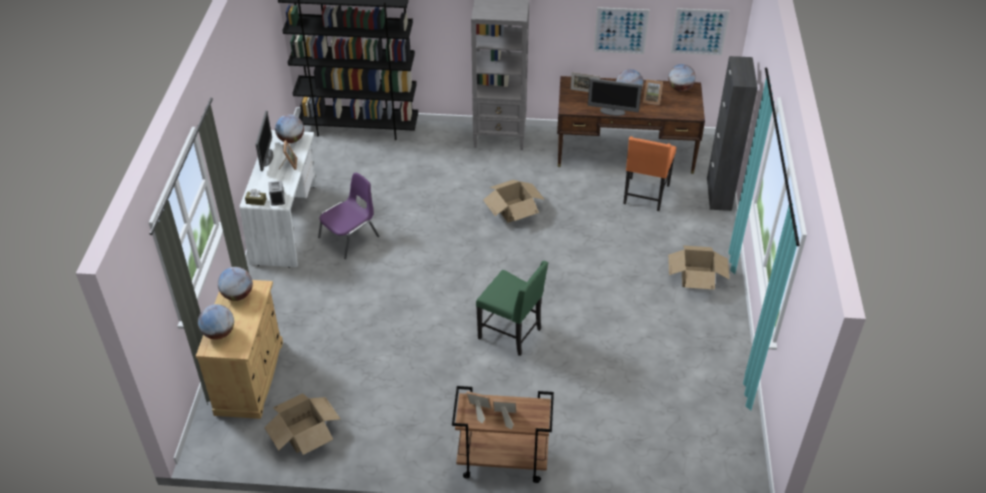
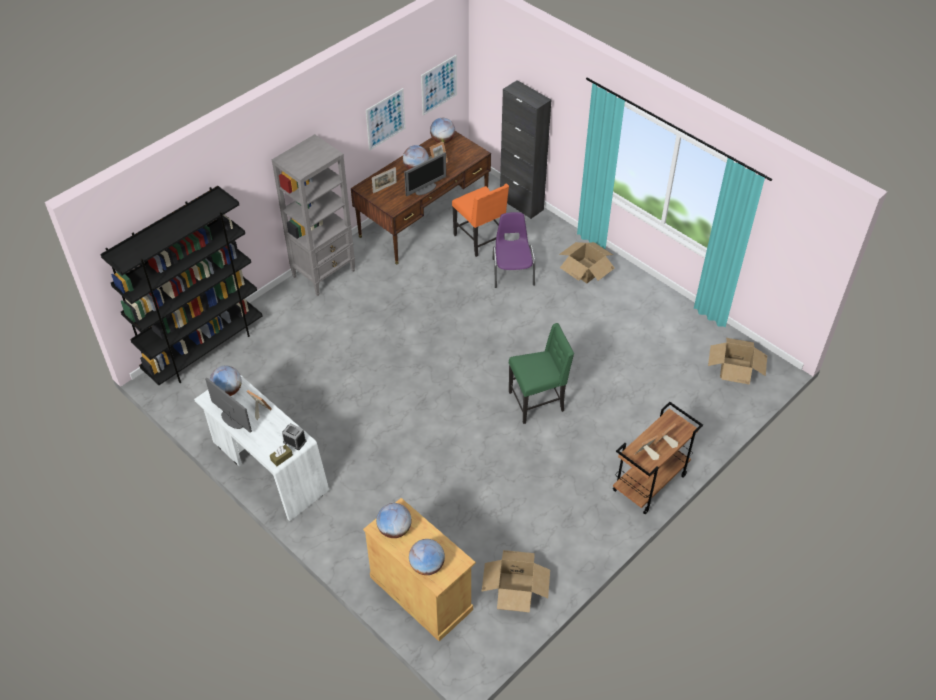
camera: 50 degrees left, 5 degrees up
purple chair [318,173,379,259] -> purple chair moved to [493,212,535,288]
cardboard box [483,180,545,223] -> cardboard box moved to [708,338,767,385]

